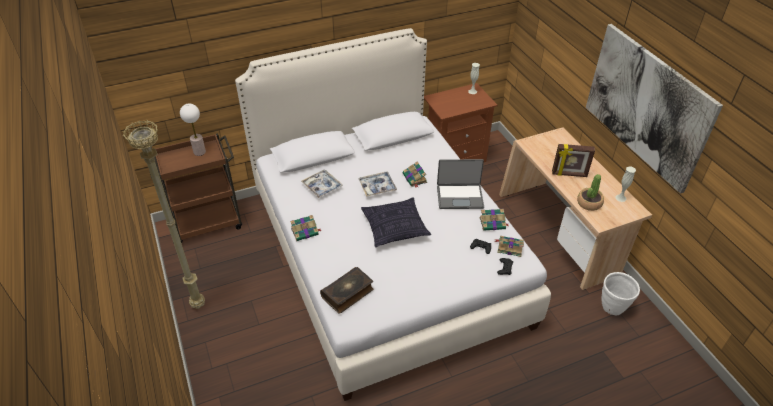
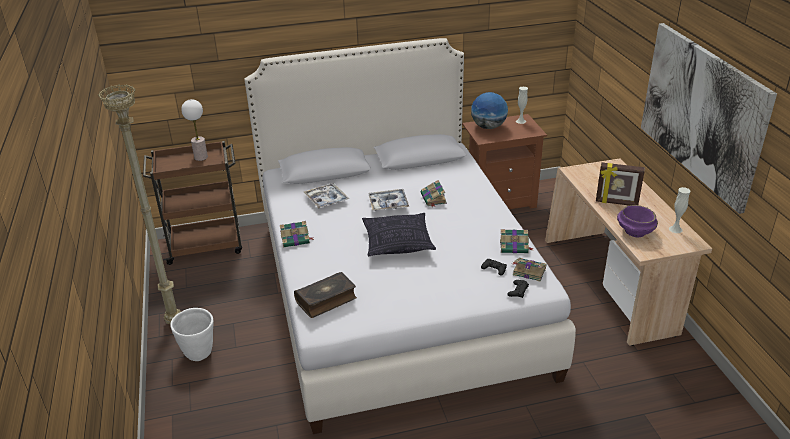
camera: 10 degrees right, 10 degrees down
laptop [437,159,484,209] -> none
potted plant [577,174,604,211] -> purple bowl [617,205,658,237]
white planter [601,272,640,315] -> white planter moved to [170,308,214,361]
none -> globe [471,92,508,129]

